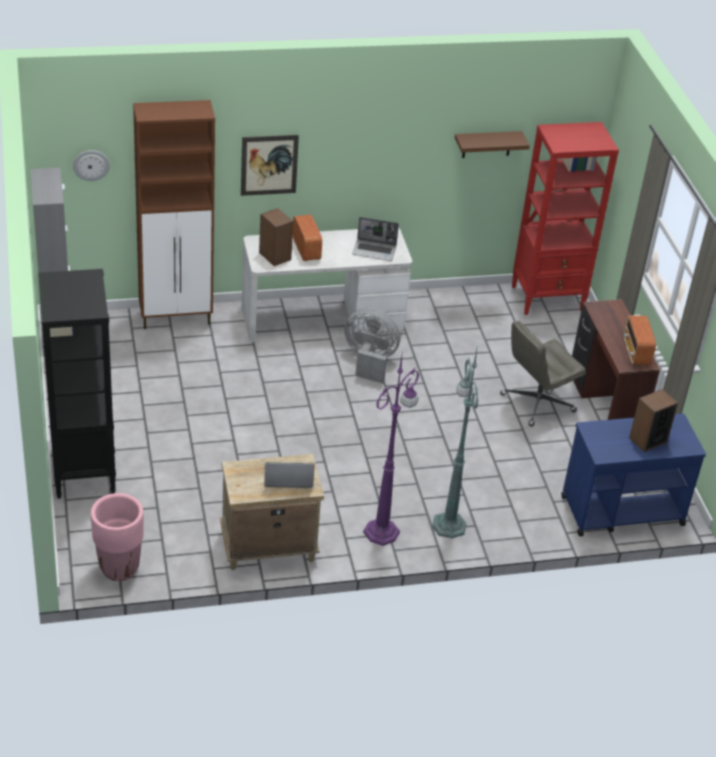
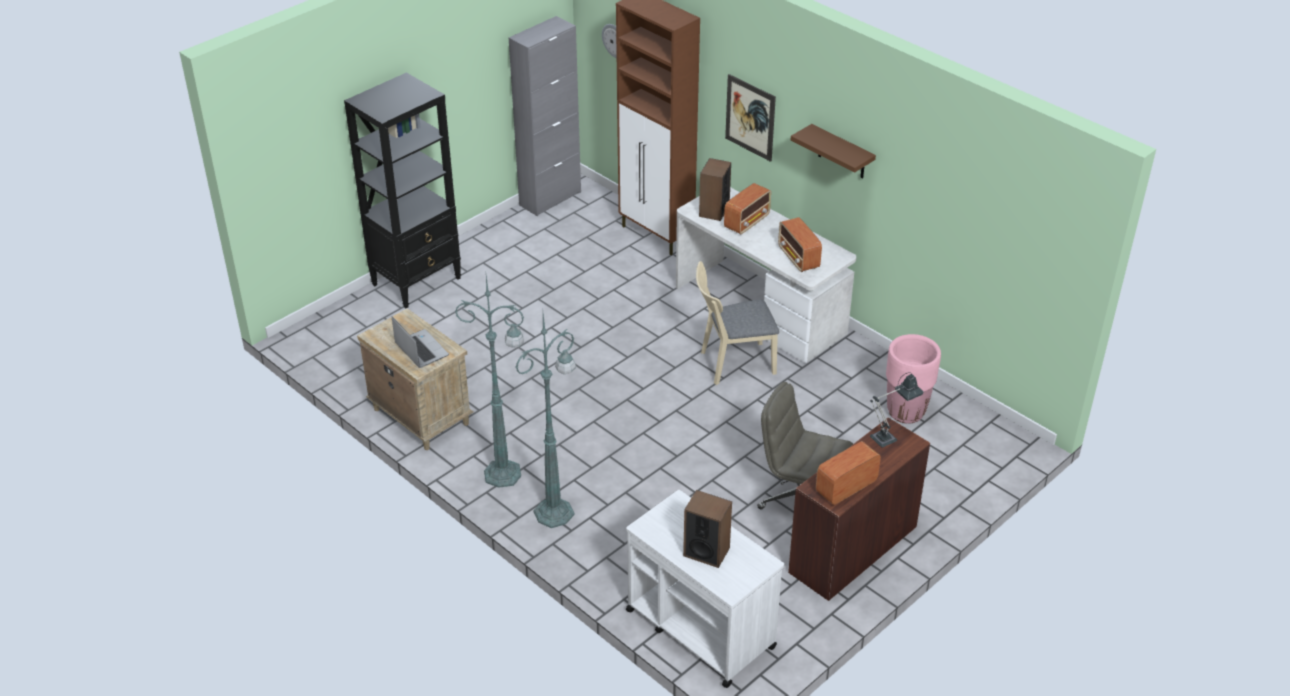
camera: 60 degrees right, 0 degrees up
pink planter [91,493,144,581] -> pink planter moved to [886,334,941,424]
grey fan [344,308,400,384] -> beige chair [696,261,779,385]
laptop [352,217,399,261] -> radio [778,217,822,272]
purple floor lamp [363,350,419,546] -> green floor lamp [455,276,524,488]
brown shelf [455,131,530,158] -> brown shelf moved to [791,124,876,179]
red bookcase [512,122,619,315] -> none
blue cart [561,413,706,536] -> white cart [626,490,784,688]
none -> table lamp [870,372,924,448]

